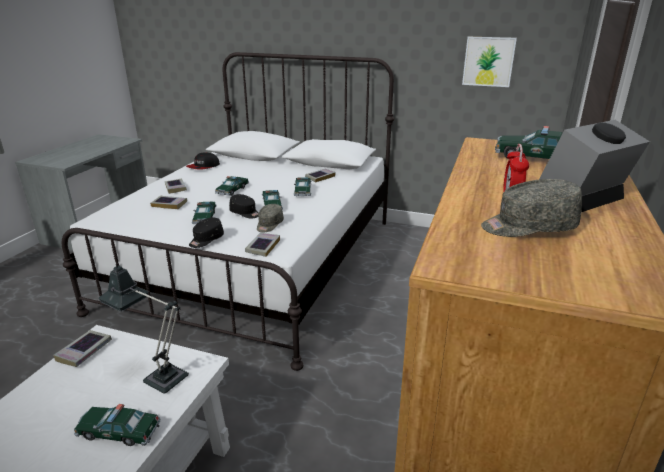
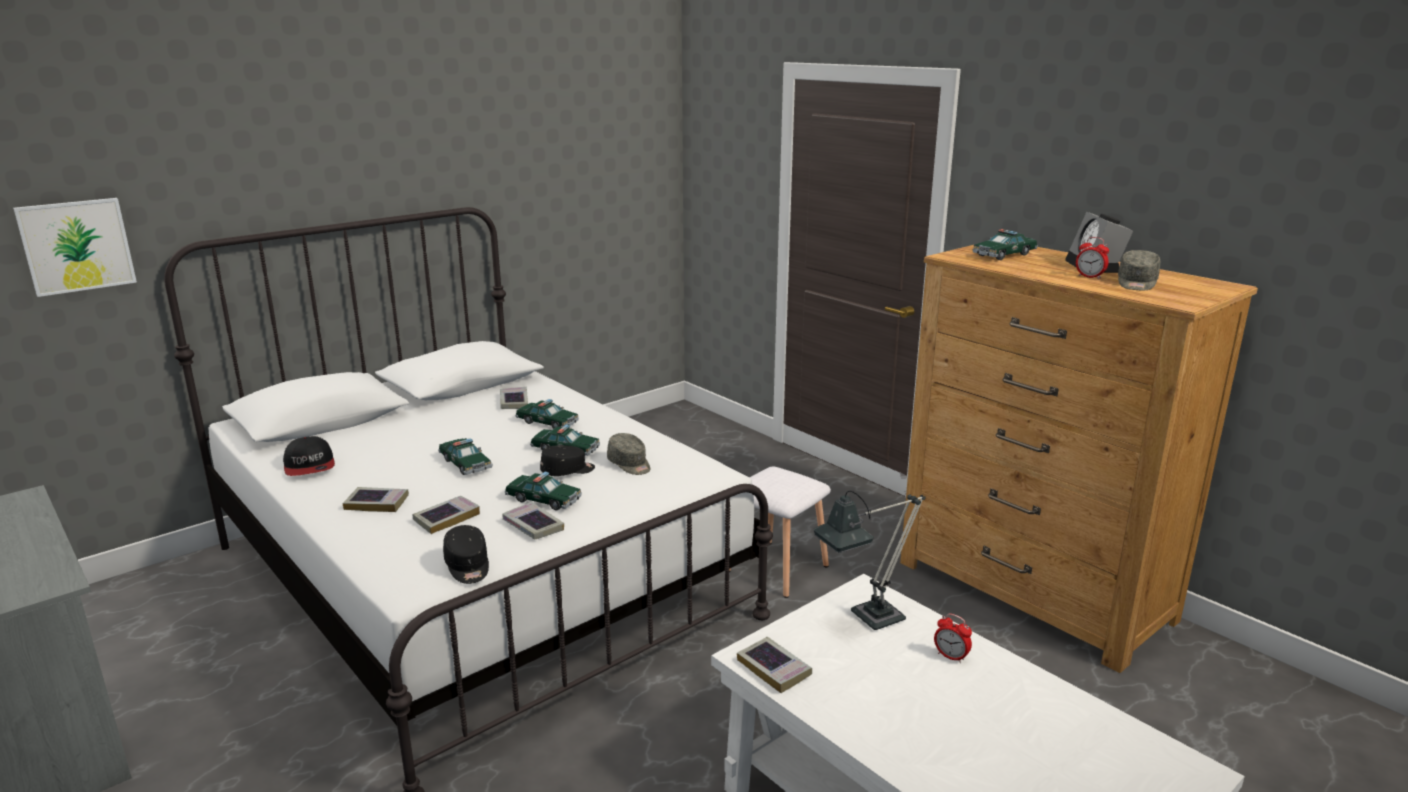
camera: 60 degrees left, 5 degrees down
toy car [74,404,160,446] -> alarm clock [934,613,972,663]
black cap [189,217,224,248] -> black cap moved to [443,525,489,584]
book [245,233,280,257] -> book moved to [503,502,564,540]
picture [462,37,517,87] -> picture moved to [13,198,137,297]
none -> white stool [729,466,831,598]

